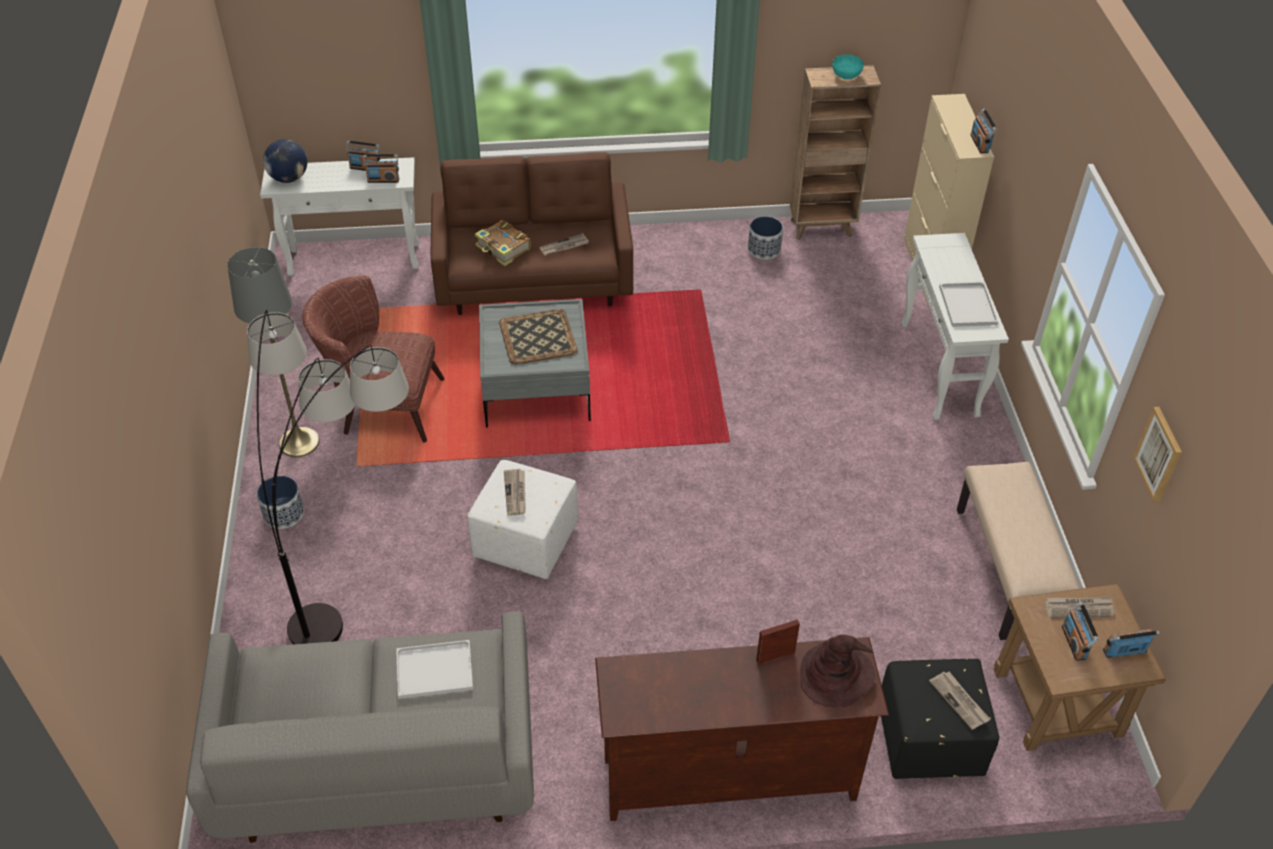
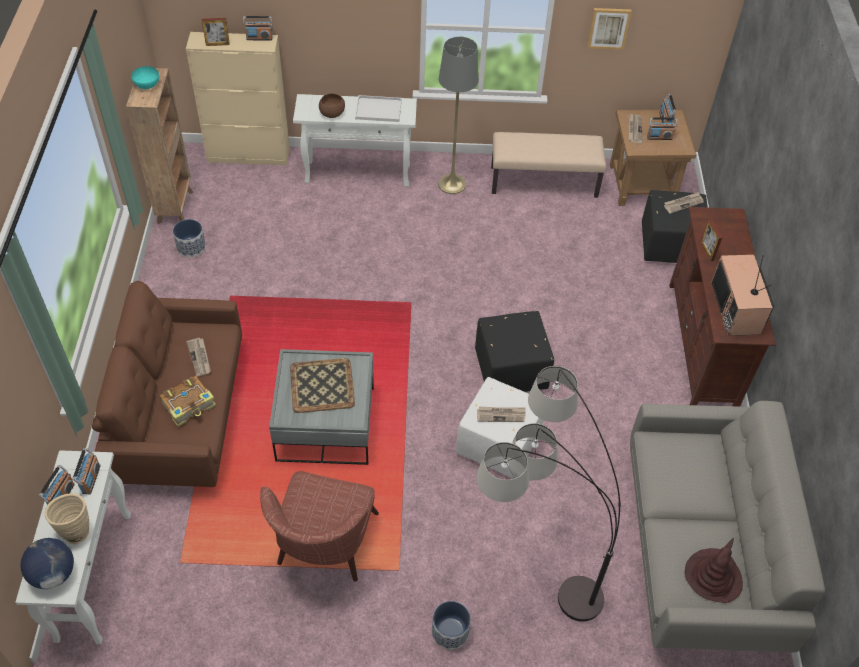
camera: 85 degrees left, 5 degrees up
grey floor lamp [227,247,320,457] -> grey floor lamp moved to [438,37,479,194]
white tray [396,640,473,699] -> none
brown hat [800,635,875,707] -> brown hat moved to [685,538,743,603]
none -> beige vase [45,493,89,544]
none -> picture frame [202,18,230,46]
none -> brown bowl [319,93,345,118]
none -> black ottoman [475,311,554,392]
none -> television [711,255,774,336]

